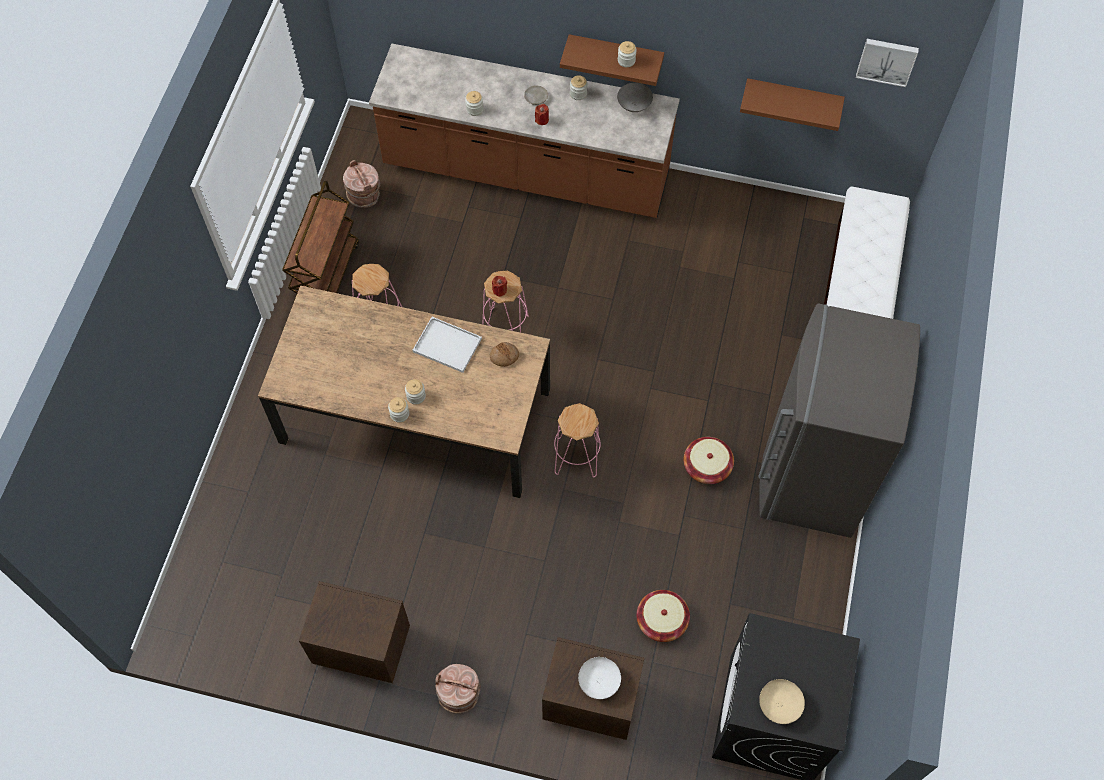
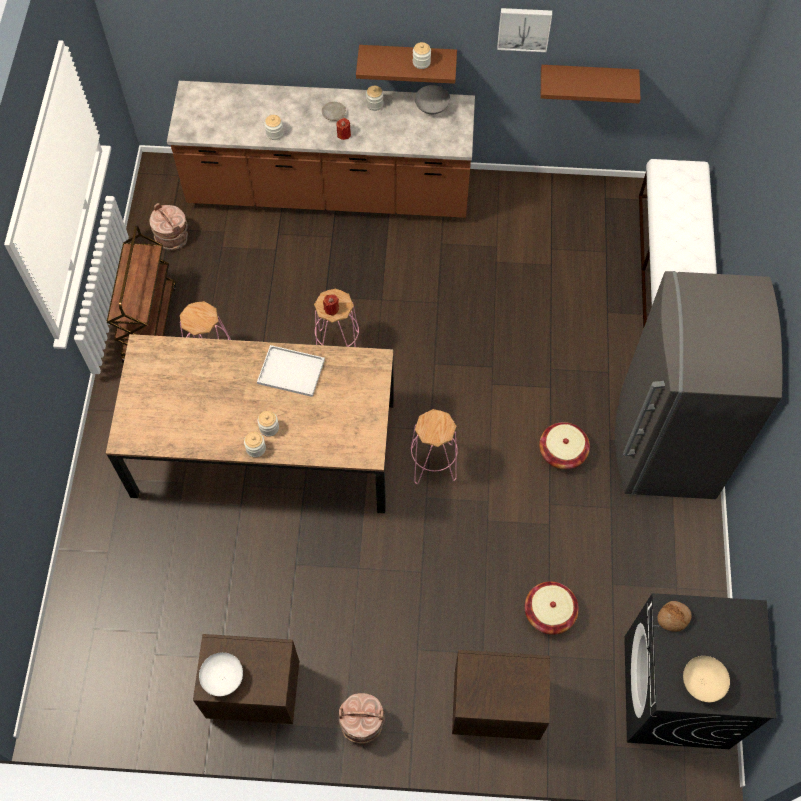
camera: 10 degrees left, 0 degrees up
bread [490,342,519,367] -> bread moved to [657,601,692,632]
white bowl [578,657,621,699] -> white bowl moved to [199,652,243,696]
picture [856,39,919,87] -> picture moved to [497,8,552,52]

